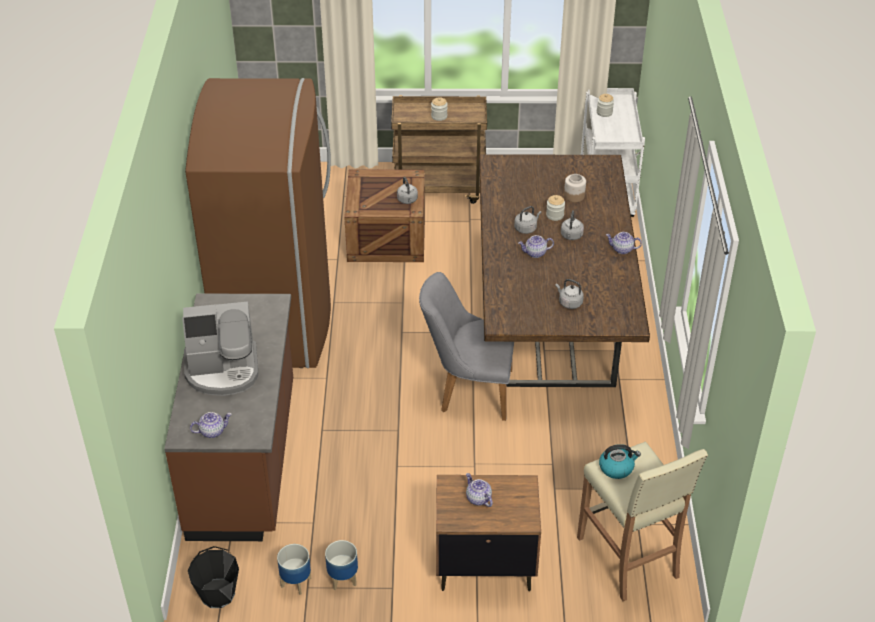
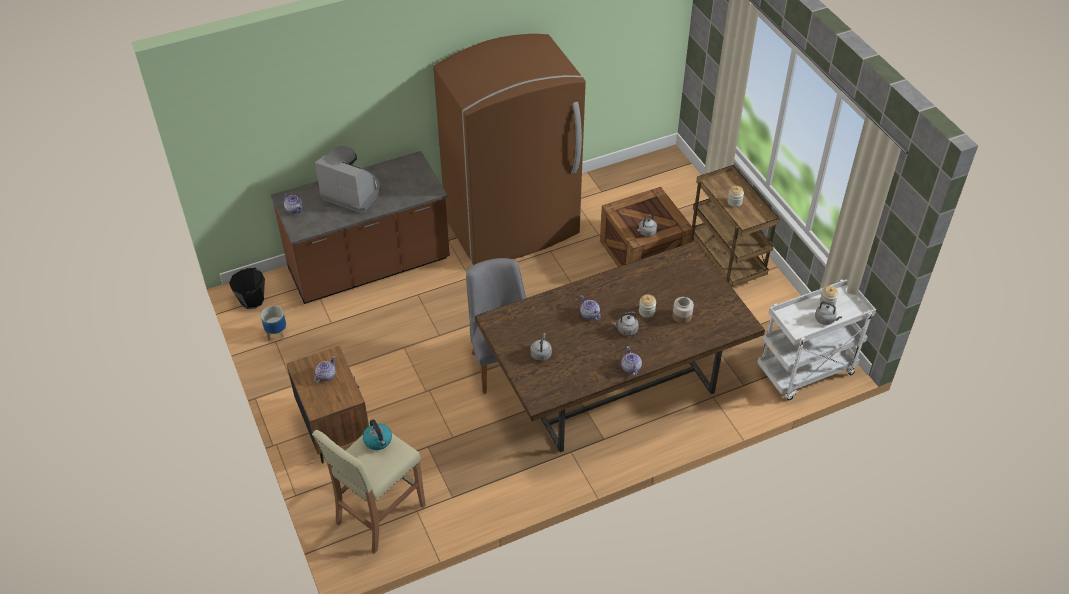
camera: 65 degrees right, 5 degrees up
coffee machine [182,301,258,396] -> coffee machine turned 150 degrees clockwise [315,146,380,213]
planter [325,540,358,590] -> none
grey kettle [514,206,541,234] -> grey kettle moved to [815,301,842,325]

